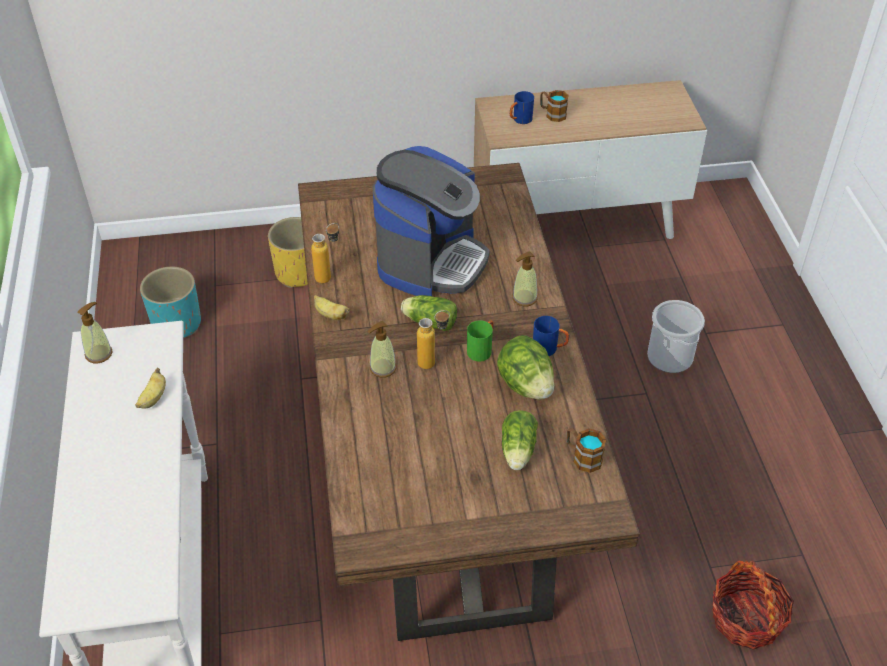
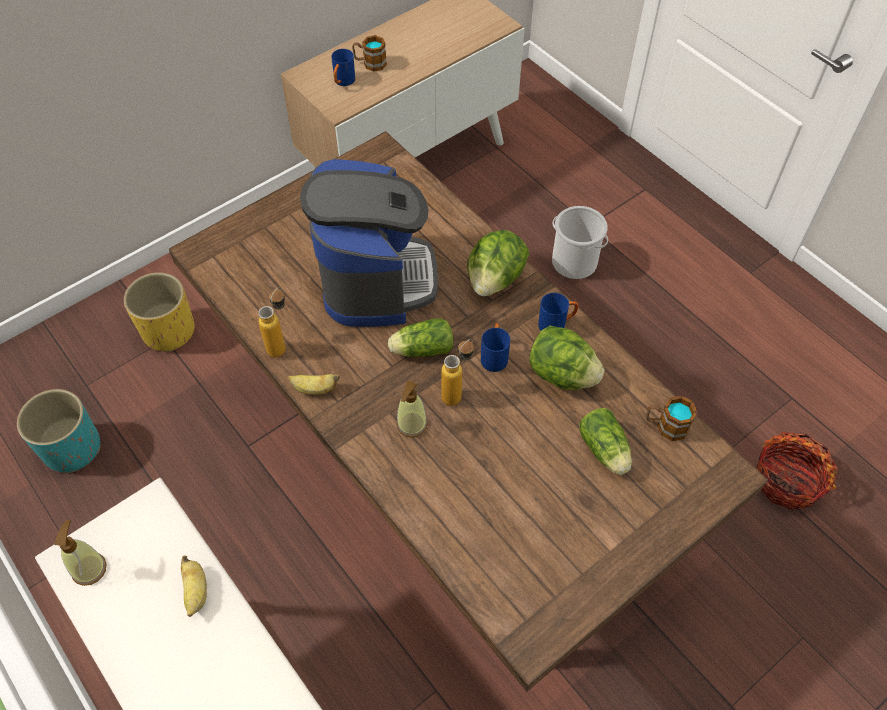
camera: 30 degrees left, 10 degrees up
green mug [467,320,494,362] -> blue mug [481,323,510,372]
soap dispenser [512,251,538,306] -> lettuce [467,230,529,296]

